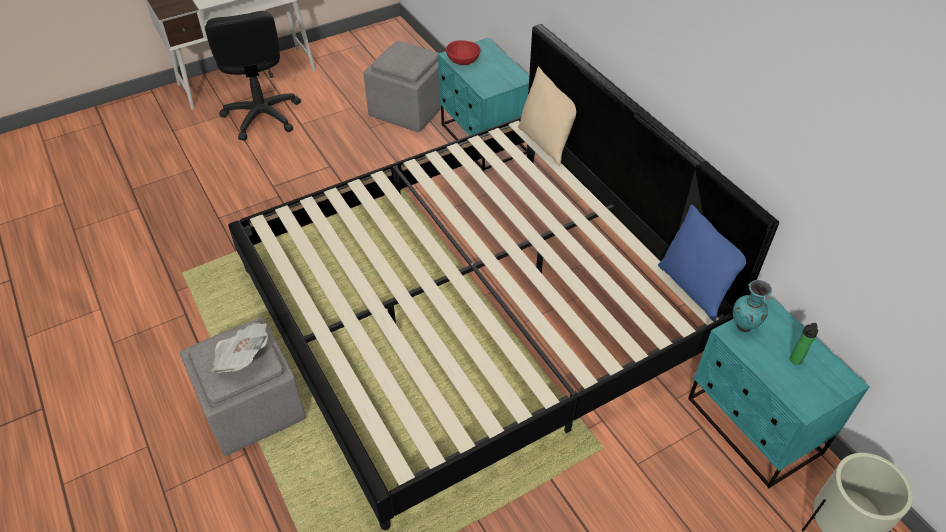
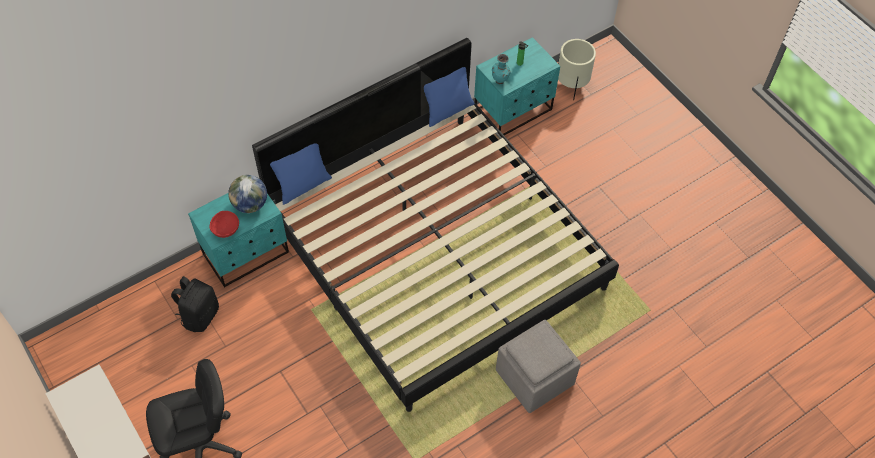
camera: 95 degrees left, 10 degrees up
newspaper [211,323,268,373] -> none
grey ottoman [364,41,441,132] -> black backpack [171,276,219,332]
beige pillow [518,67,576,166] -> blue pillow [270,143,332,205]
none -> globe [228,175,267,213]

